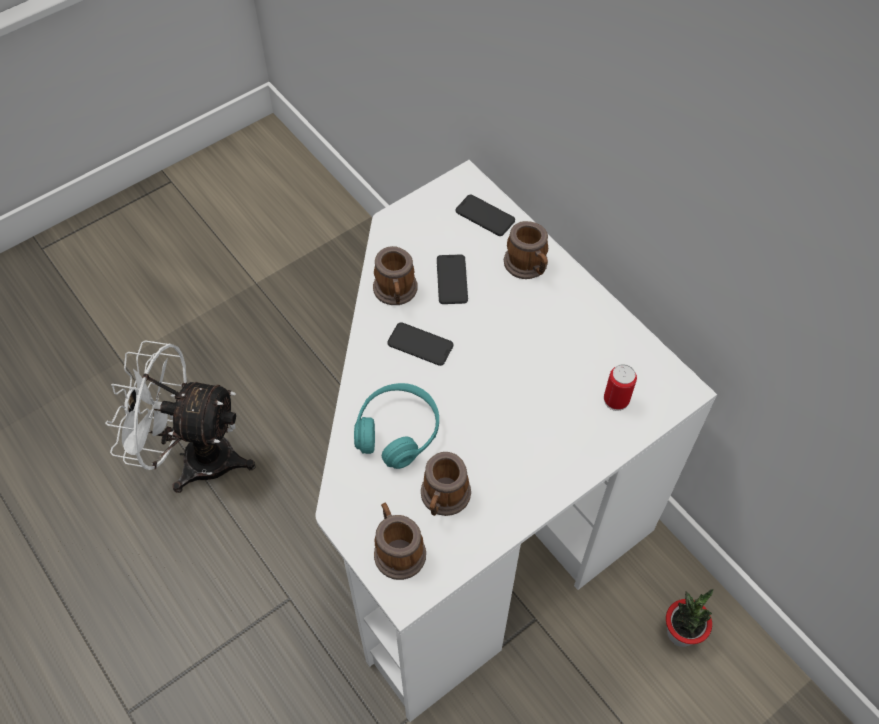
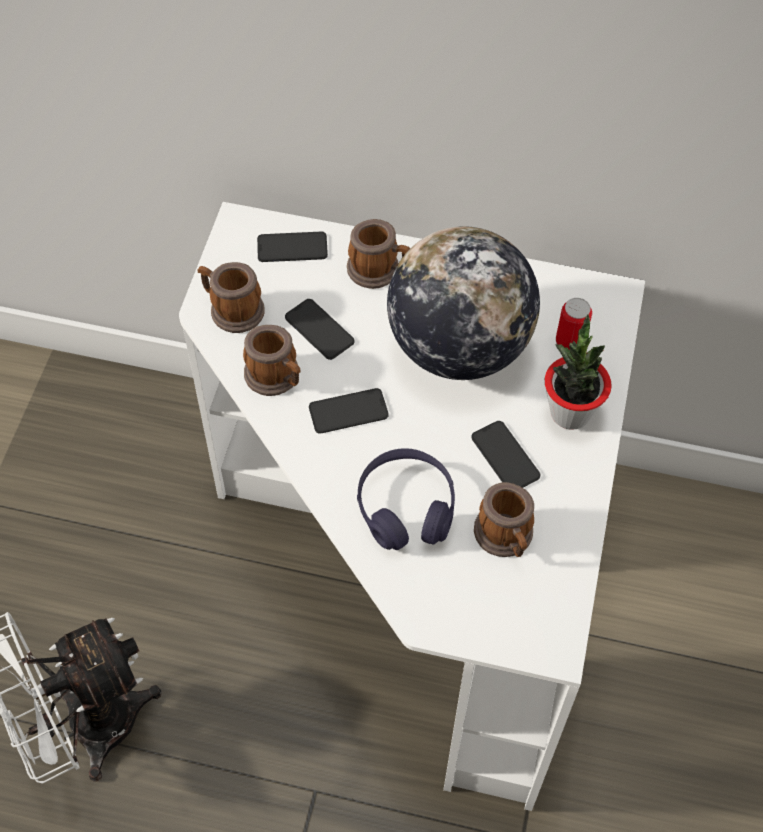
camera: 40 degrees left, 0 degrees up
turquoise headphones [354,383,439,469] -> purple headphones [357,448,455,550]
mug [374,503,426,580] -> mug moved to [198,262,265,333]
potted plant [666,589,713,647] -> potted plant moved to [545,314,611,430]
none -> globe [387,226,540,380]
none -> phone [471,421,540,488]

